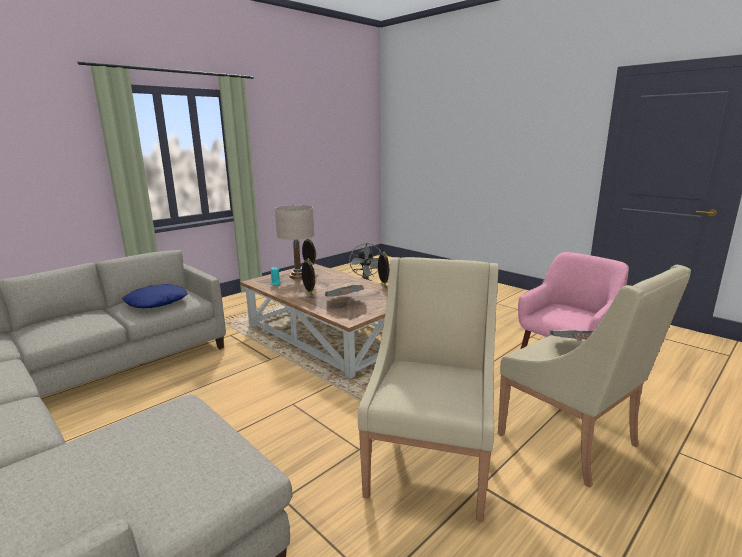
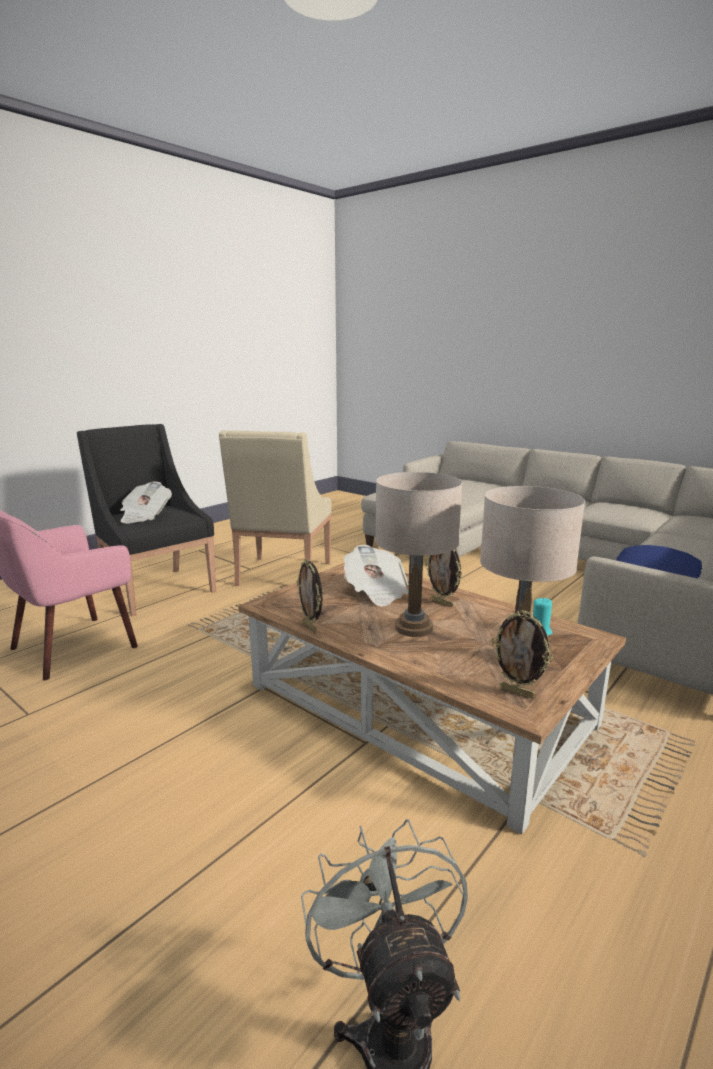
camera: 175 degrees right, 0 degrees up
beige armchair [498,265,691,488] -> black armchair [77,424,216,616]
none -> beige table lamp [375,472,462,637]

